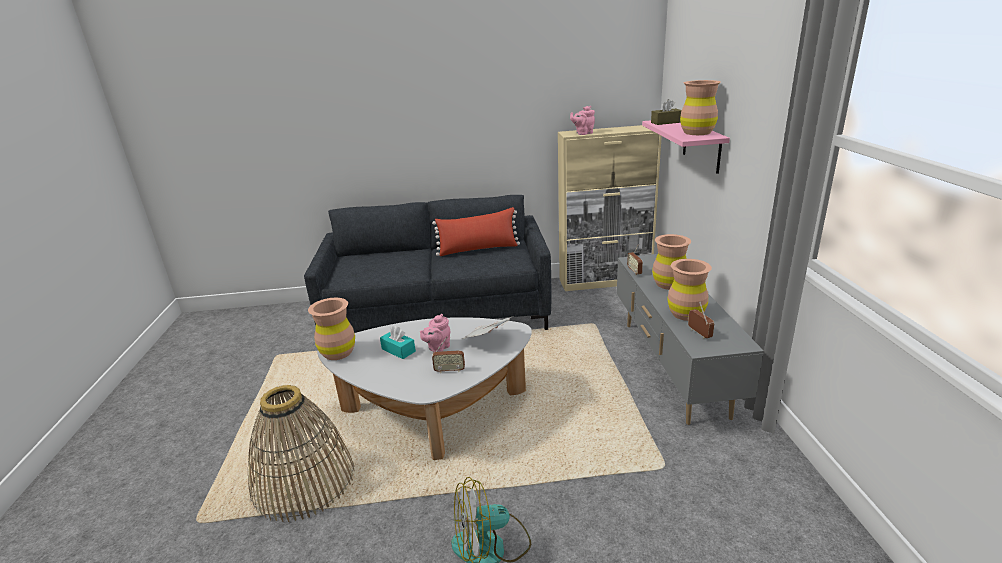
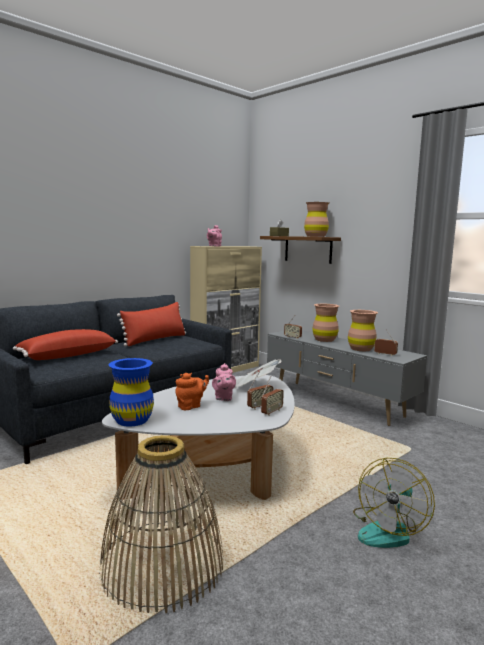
camera: 40 degrees left, 15 degrees down
brown vase [308,298,355,360] -> blue vase [109,358,154,427]
turquoise tissue box [380,326,416,359] -> orange teapot [175,373,209,410]
pink shelf [642,120,730,174] -> brown shelf [260,236,341,264]
none -> red pillow [13,329,118,360]
none -> radio [261,376,284,416]

